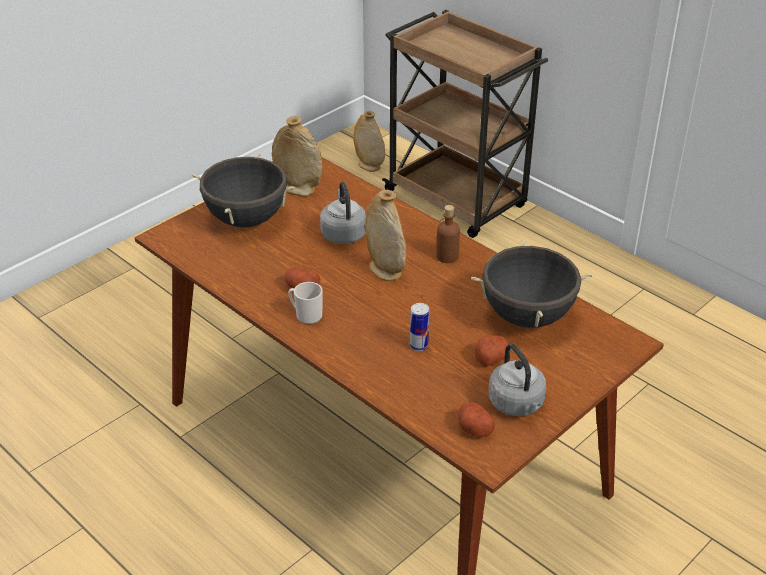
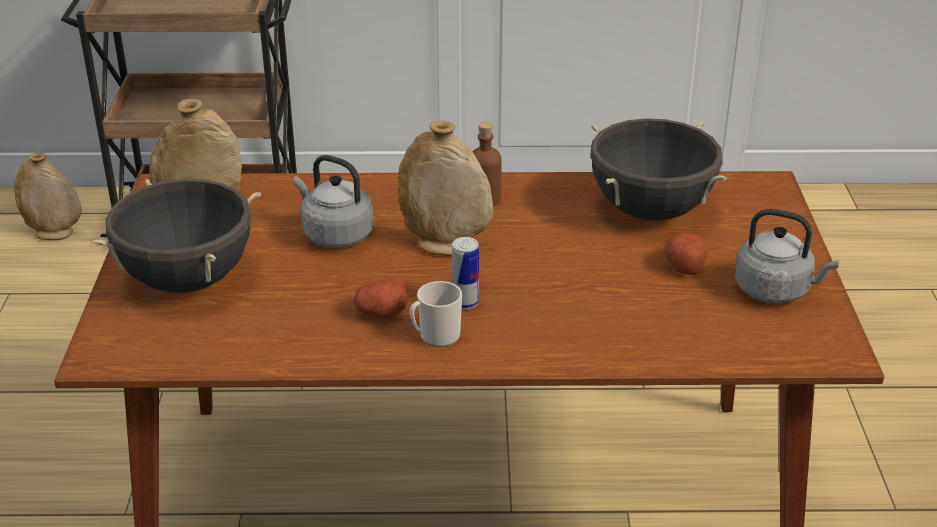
camera: 45 degrees left, 5 degrees down
can [410,303,429,351] -> can moved to [452,237,479,310]
potato [458,402,495,438] -> none

